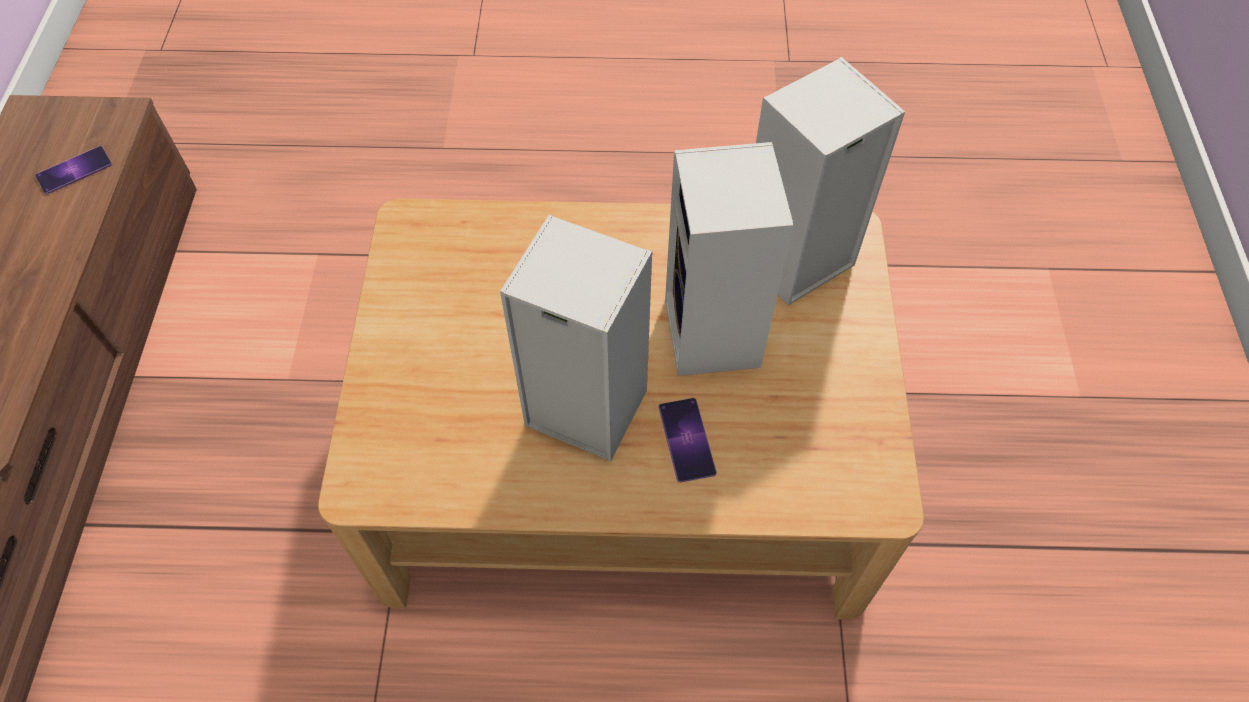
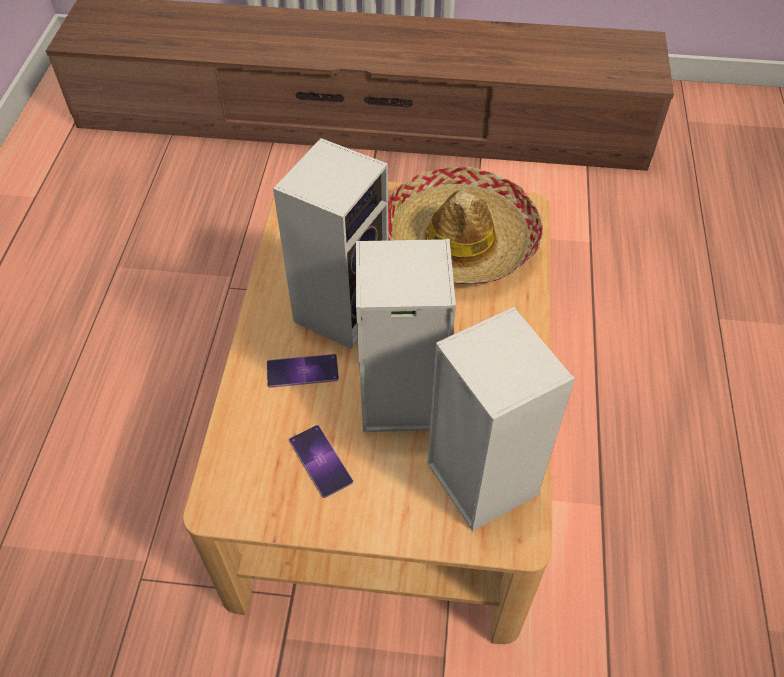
camera: 95 degrees right, 5 degrees down
phone [35,146,112,195] -> phone moved to [289,425,353,498]
none -> hat [388,166,543,285]

